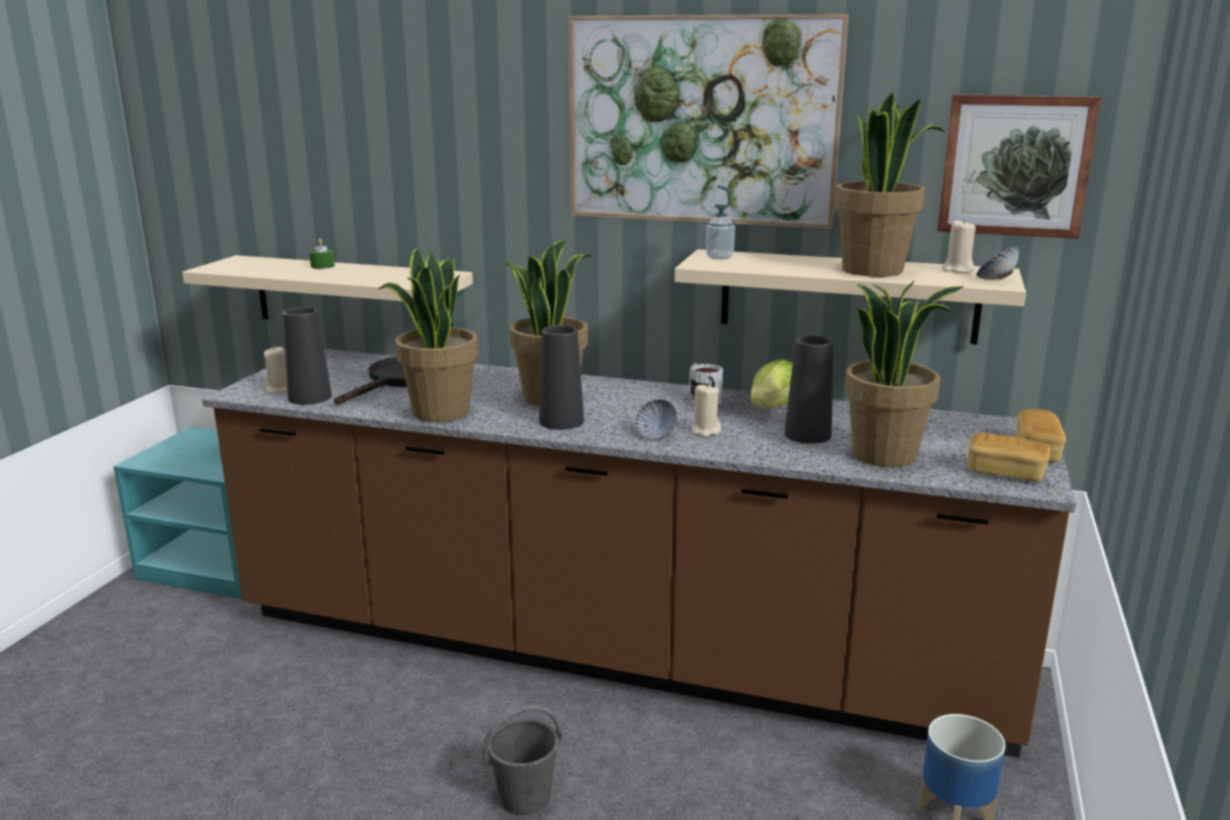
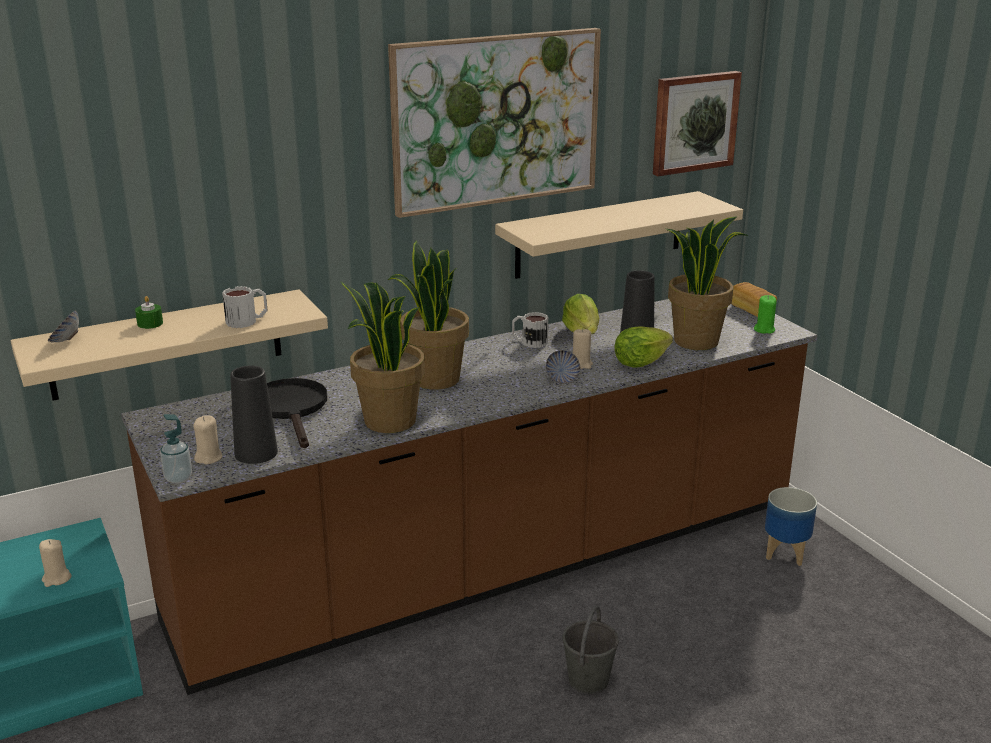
camera: 45 degrees left, 5 degrees up
black vase [539,325,584,430] -> none
soap dispenser [706,185,735,260] -> soap dispenser moved to [160,414,192,483]
potted plant [835,92,945,277] -> none
beige candle [942,219,976,273] -> beige candle moved to [39,539,71,587]
bread [968,432,1050,482] -> green candle [754,295,777,334]
bowl [976,247,1019,280] -> bowl moved to [48,310,79,343]
none -> mug [222,286,268,328]
none -> lettuce [615,326,673,368]

